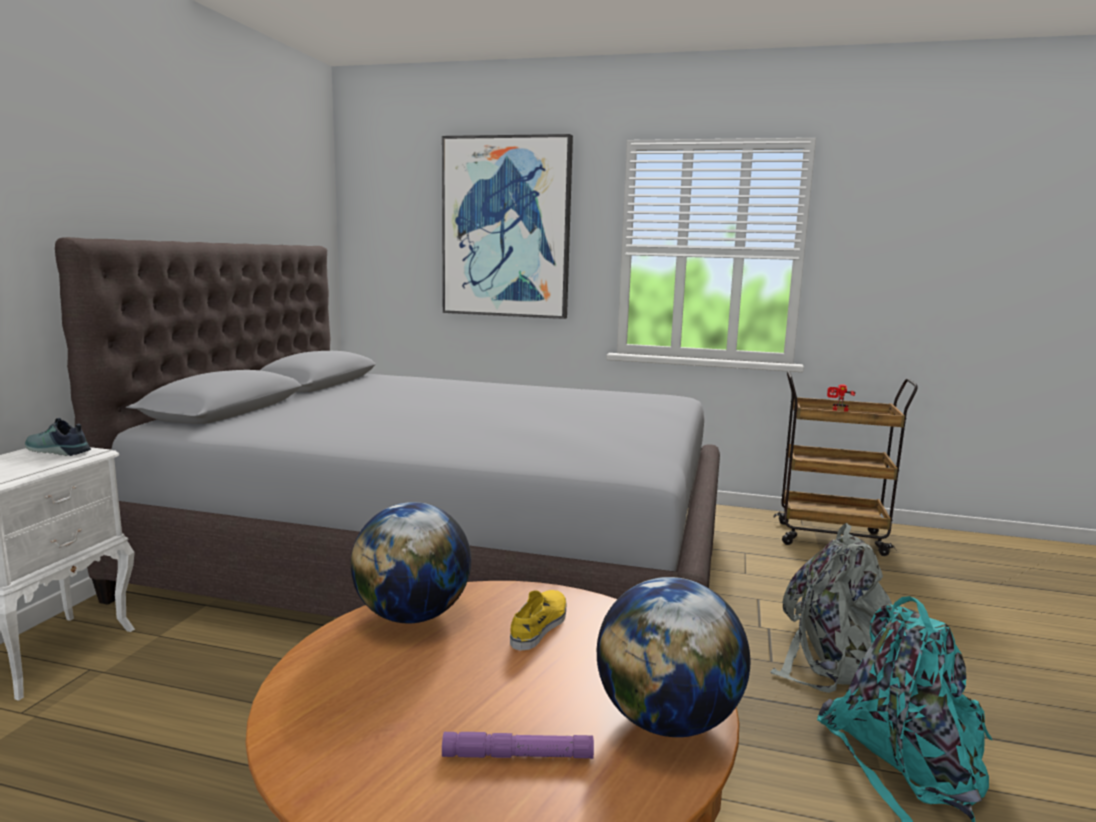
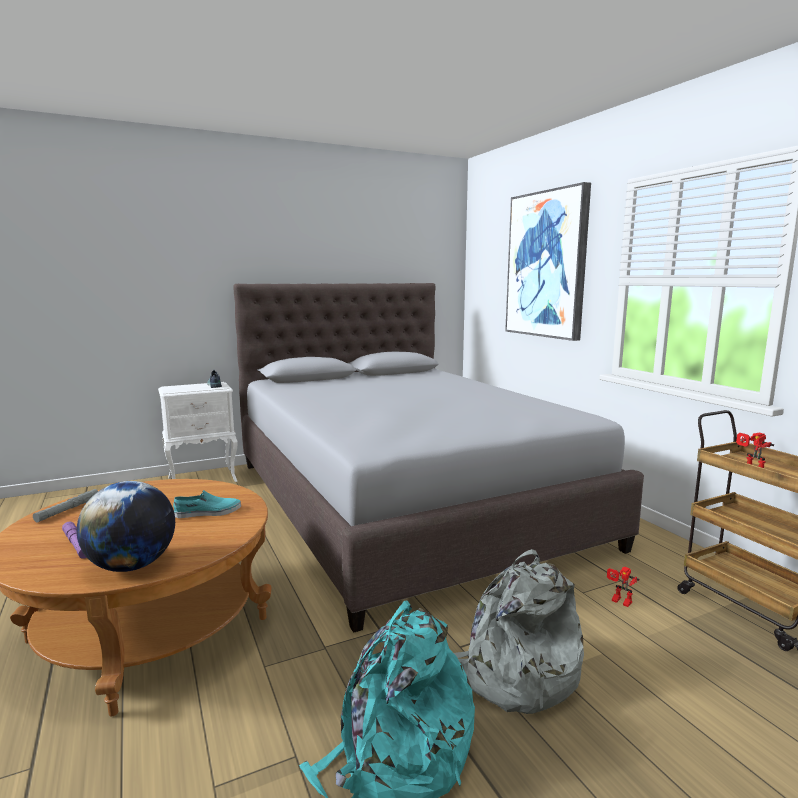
camera: 50 degrees right, 0 degrees up
globe [350,502,471,623] -> none
yellow shoe [510,590,566,651] -> turquoise shoe [173,490,241,518]
none -> grey flashlight [33,489,98,522]
none -> toy robot [607,567,639,607]

